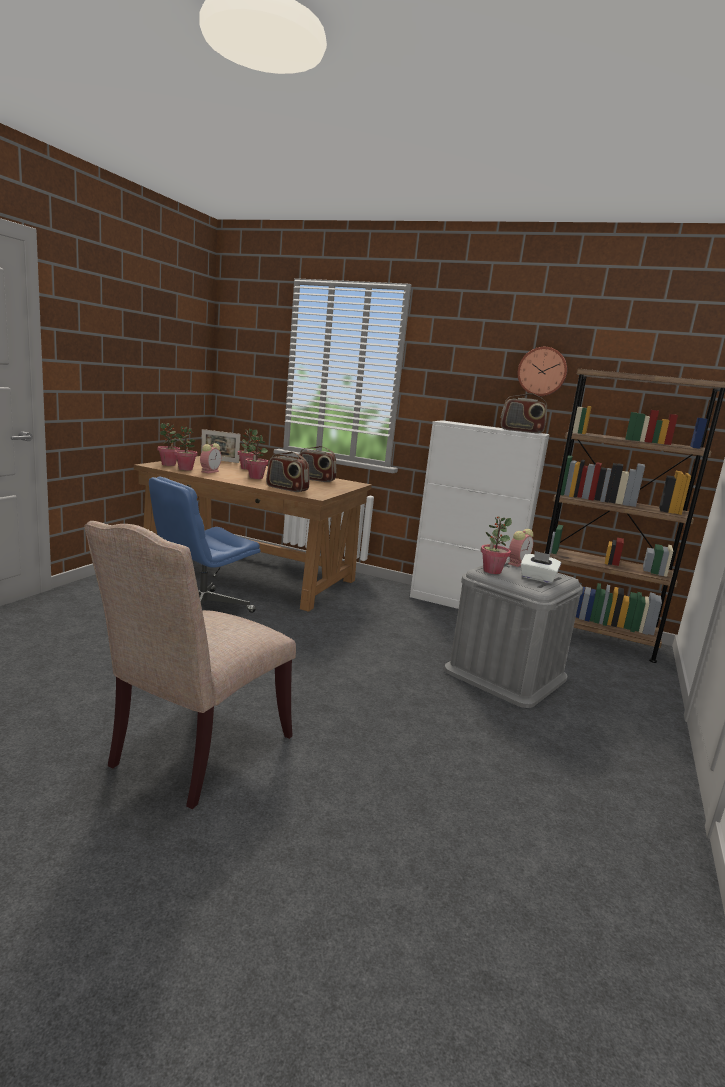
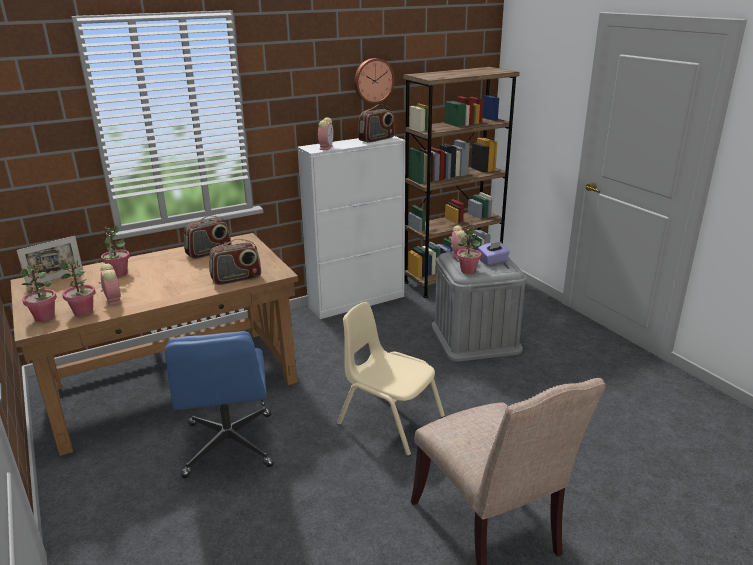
camera: 50 degrees left, 10 degrees up
potted plant [246,435,268,479] -> none
white tissue box [521,551,561,583] -> purple tissue box [478,241,510,265]
none -> alarm clock [318,117,334,150]
none -> beige chair [337,302,445,456]

